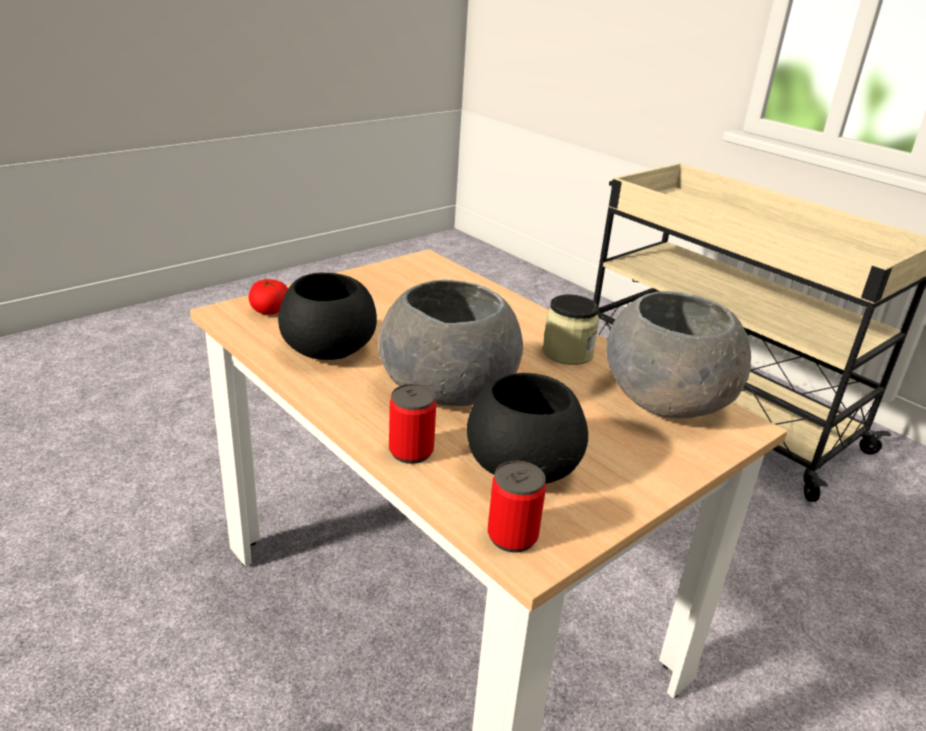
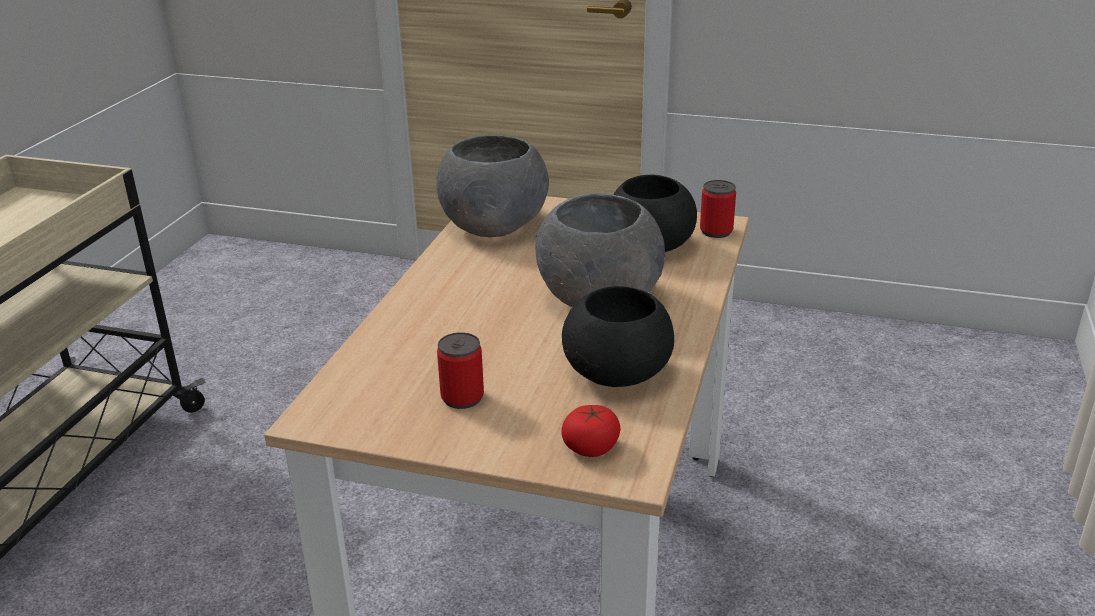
camera: 120 degrees left, 0 degrees up
can [389,384,436,464] -> can moved to [437,332,484,409]
jar [542,294,600,365] -> none

